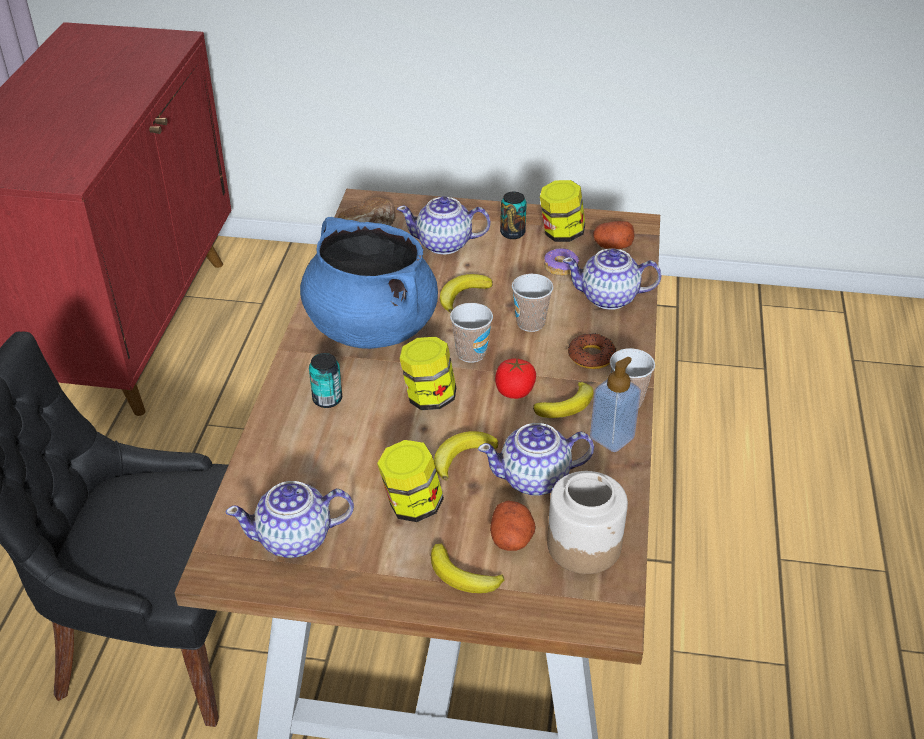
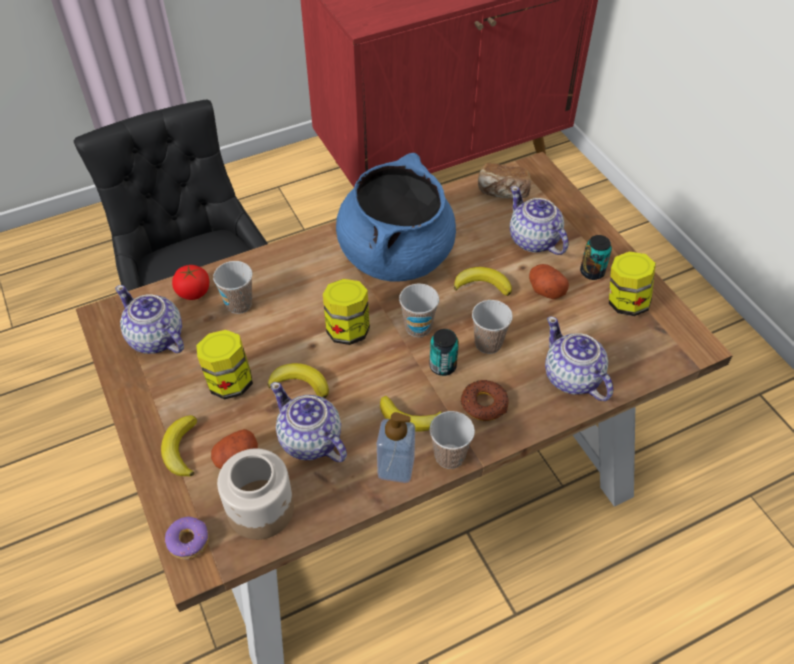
camera: 55 degrees right, 10 degrees up
can [309,353,342,408] -> can moved to [429,329,459,376]
tomato [495,358,536,399] -> tomato moved to [172,265,209,300]
donut [544,248,579,276] -> donut moved to [165,517,209,559]
potato [593,221,634,249] -> potato moved to [529,264,569,299]
none -> cup [213,261,252,314]

